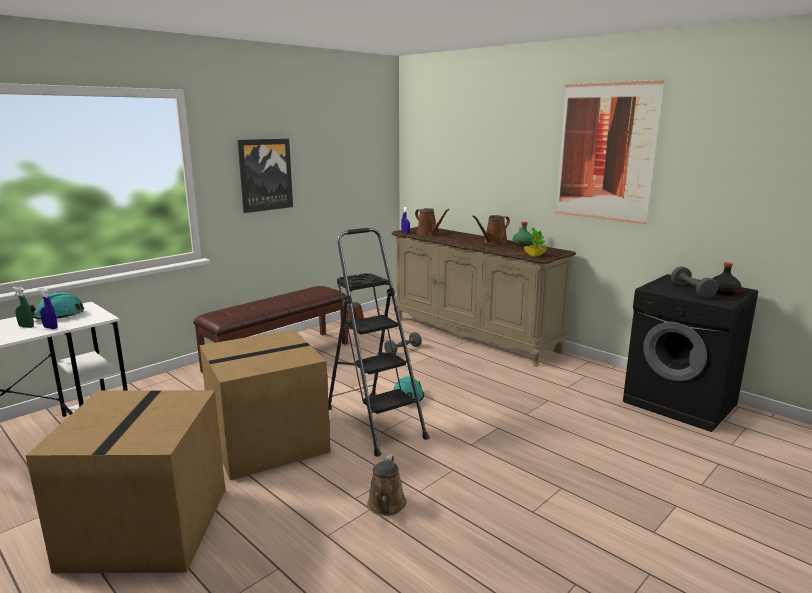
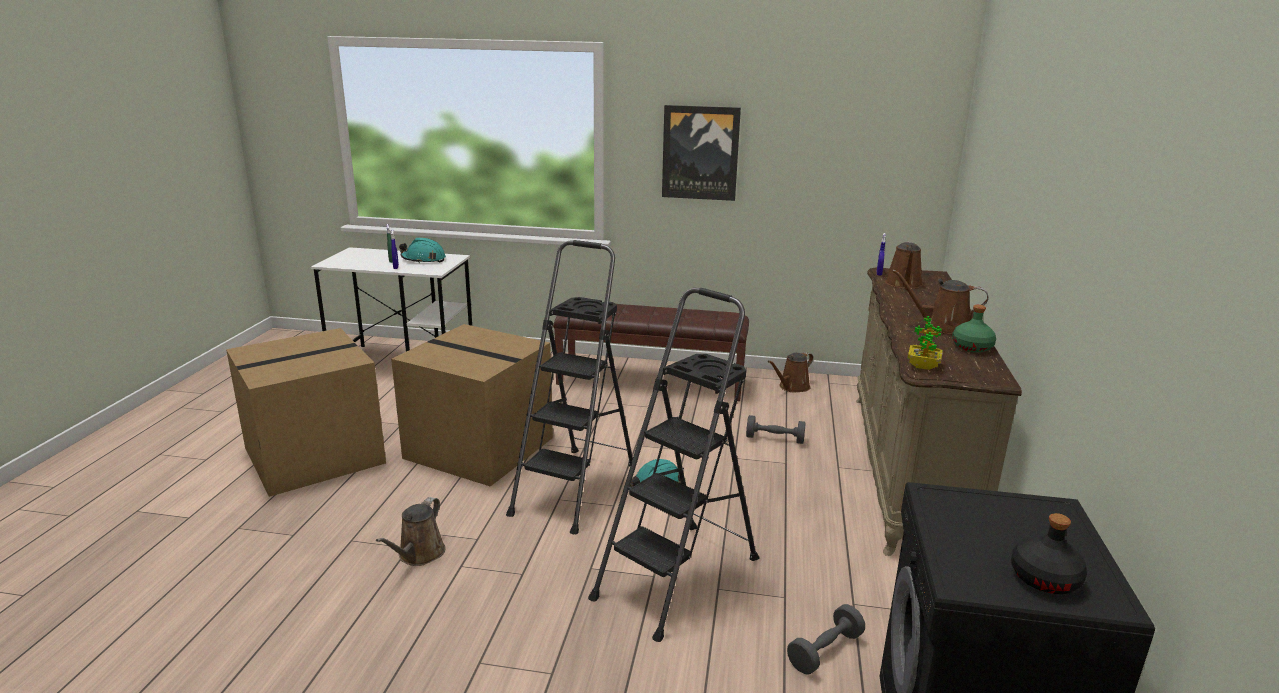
camera: 55 degrees right, 5 degrees up
brown watering can [367,455,406,516] -> brown watering can turned 45 degrees counterclockwise [376,497,445,566]
picture [555,80,664,224] -> none
grey dumbbell [671,266,718,299] -> grey dumbbell moved to [787,604,865,675]
none -> step ladder [588,288,760,642]

